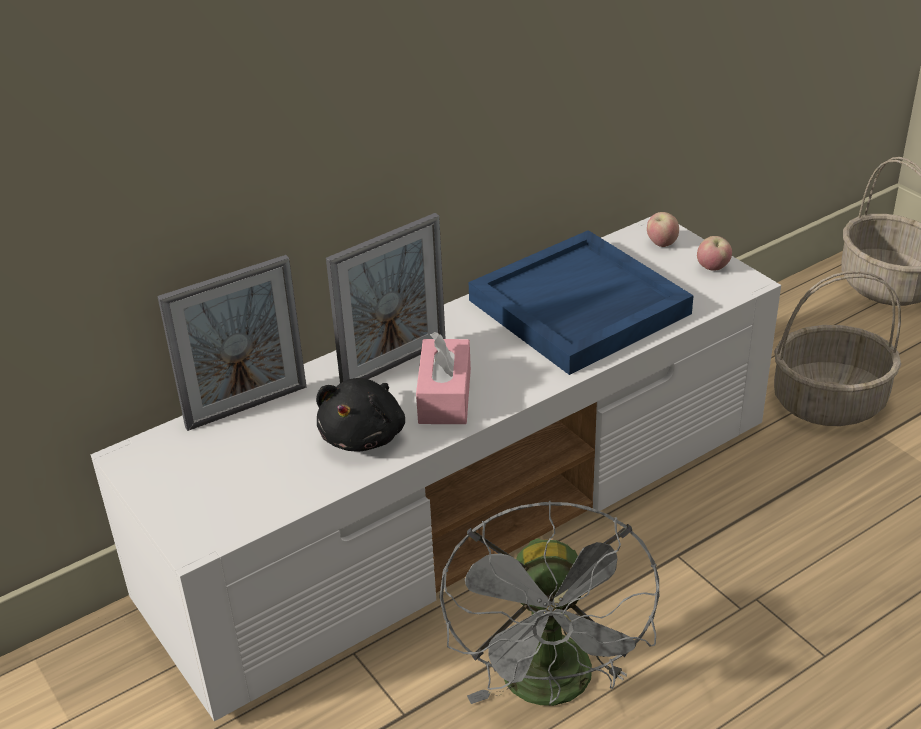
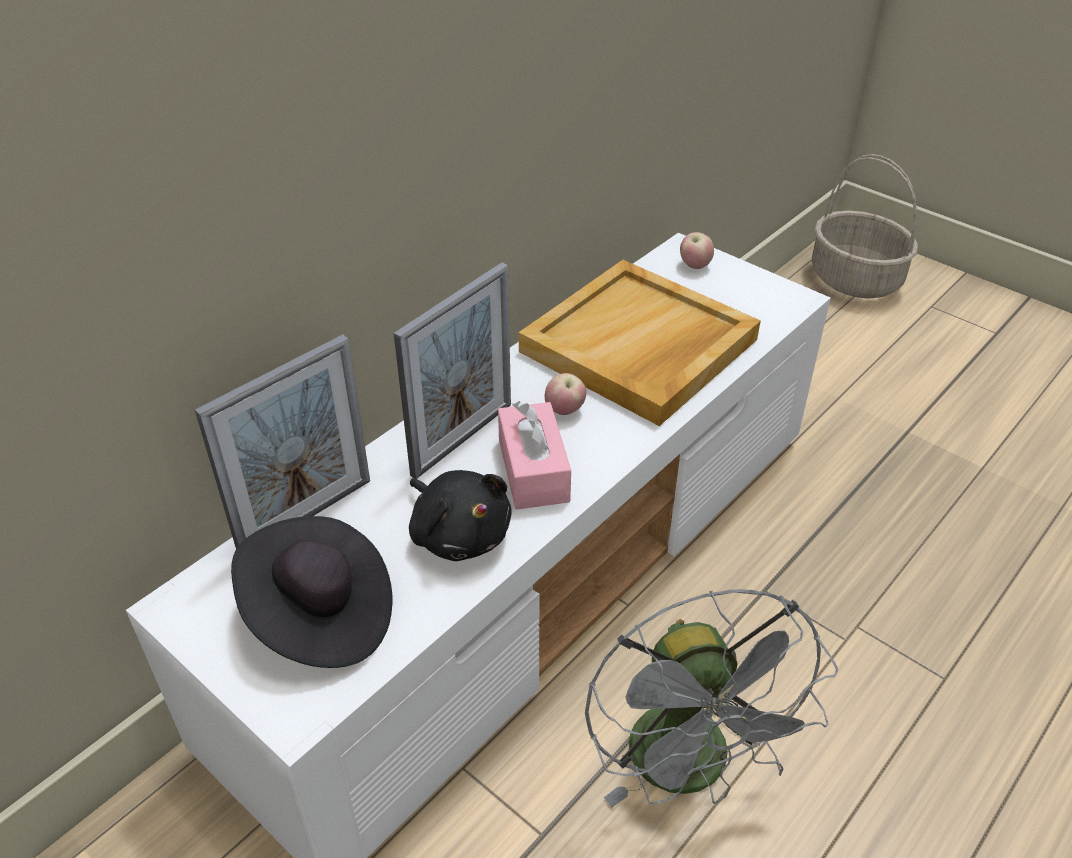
camera: 15 degrees left, 5 degrees up
black plush toy [316,378,405,451] -> black plush toy turned 45 degrees counterclockwise [409,470,512,561]
blue tray [469,230,694,375] -> beige tray [519,260,761,426]
apple [697,236,732,271] -> apple moved to [545,373,586,415]
basket [774,271,901,426] -> none
none -> black hat [231,516,392,668]

